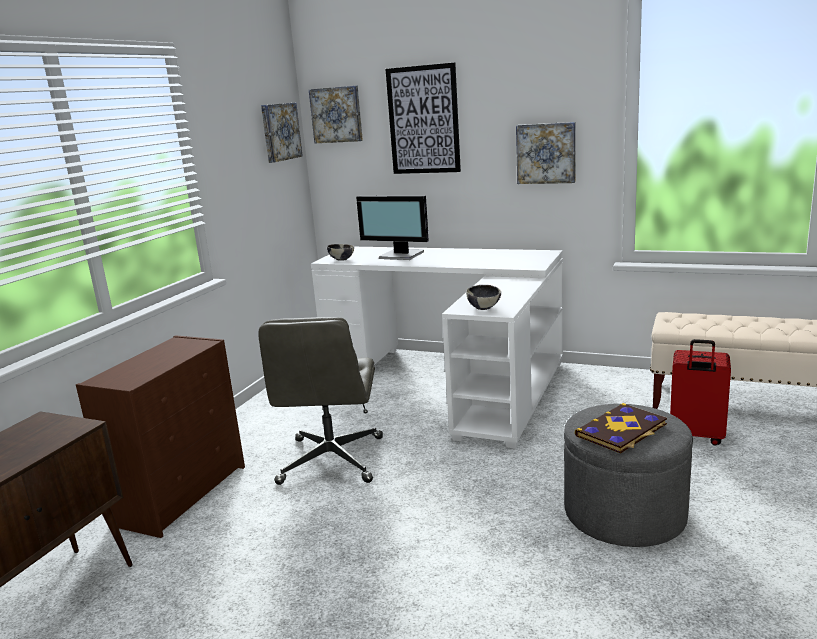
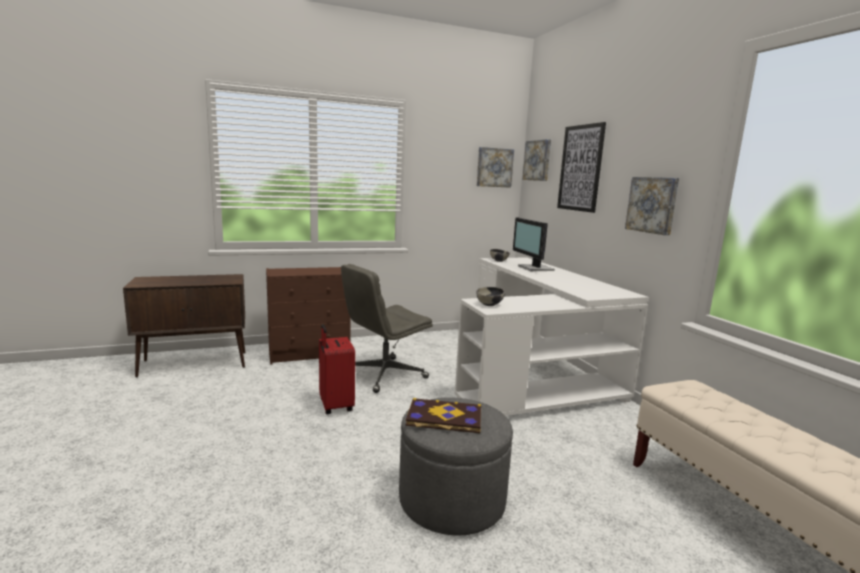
camera: 45 degrees right, 5 degrees down
red suitcase [670,339,731,446] -> red suitcase moved to [319,324,355,414]

